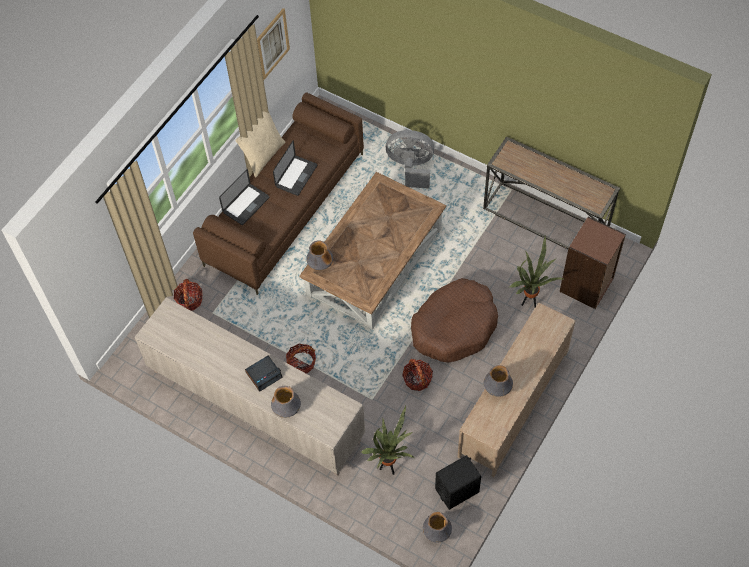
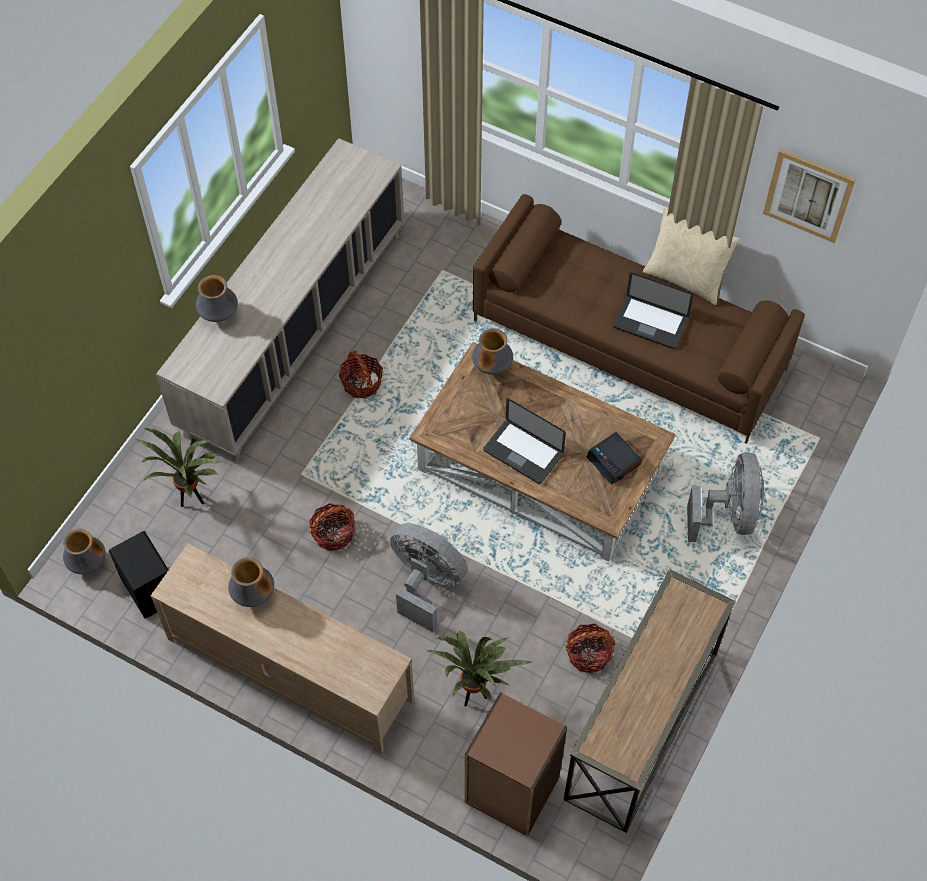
camera: 85 degrees right, 0 degrees up
basket [174,279,203,310] -> basket moved to [565,624,616,674]
laptop [219,169,269,225] -> laptop moved to [483,398,566,484]
alarm clock [245,355,283,392] -> alarm clock moved to [587,432,642,484]
brown dog bed [411,278,498,362] -> grey fan [390,523,467,632]

